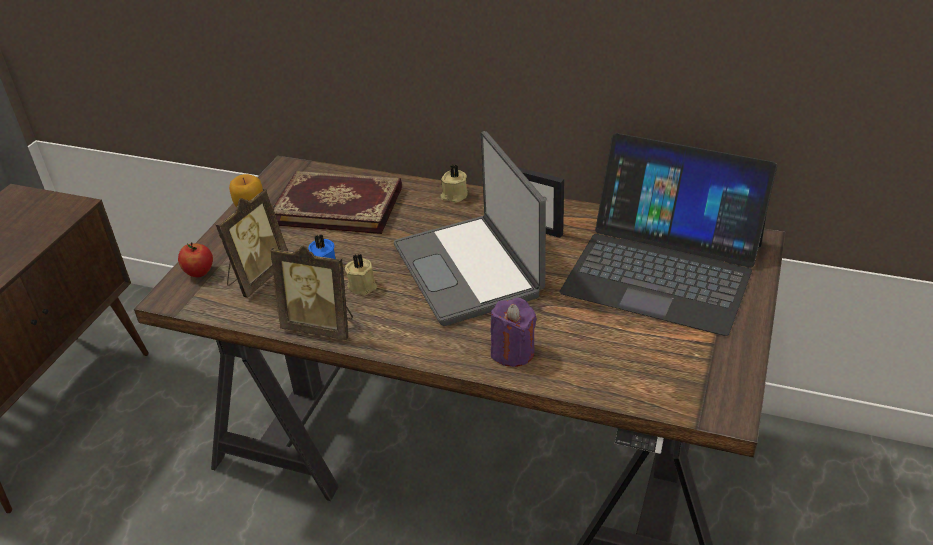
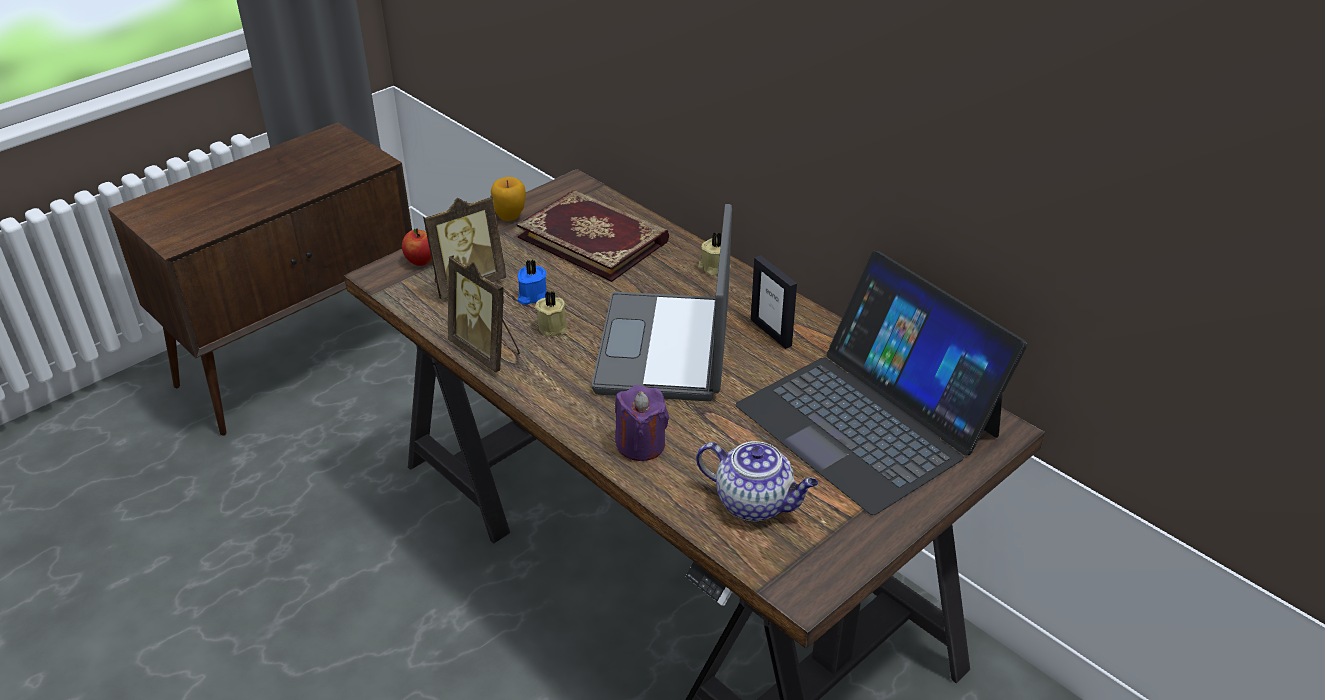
camera: 25 degrees right, 0 degrees up
none -> teapot [696,441,818,521]

